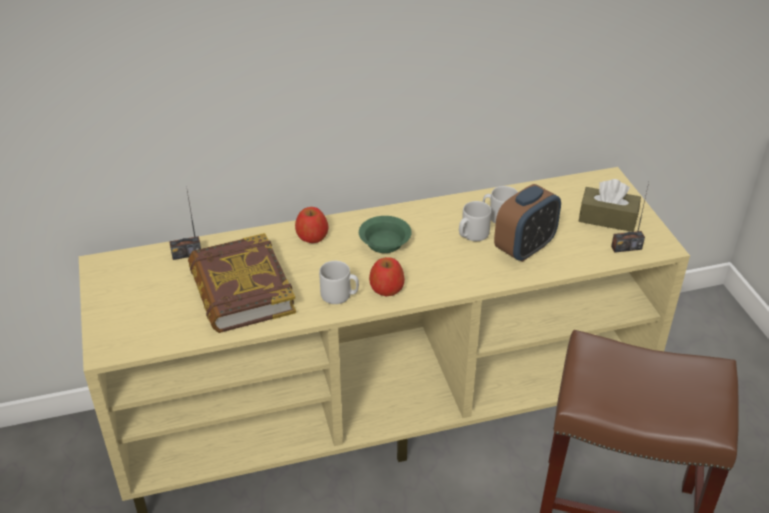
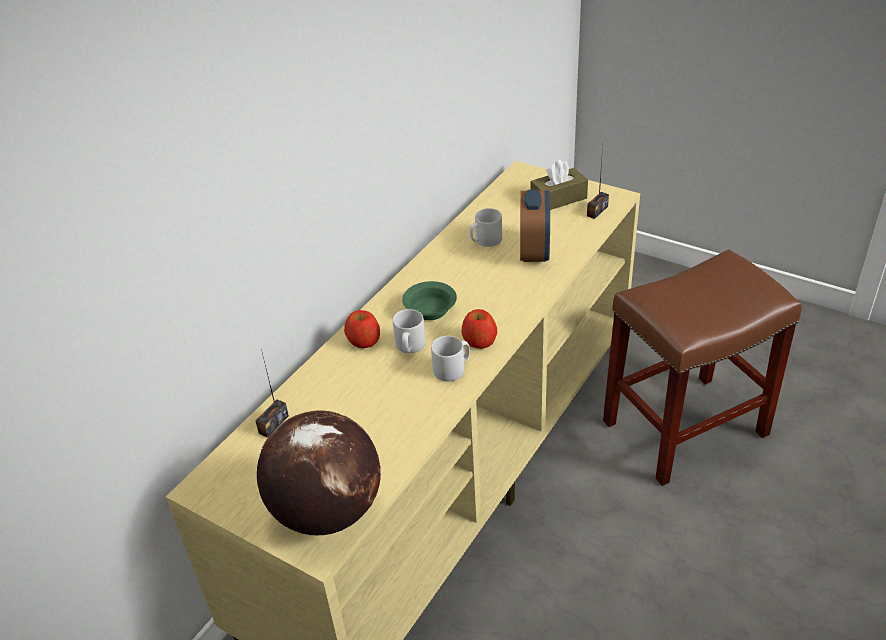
camera: 40 degrees left, 0 degrees up
book [188,233,296,333] -> none
grey mug [459,201,491,241] -> grey mug moved to [393,309,426,353]
none -> globe [257,410,381,535]

